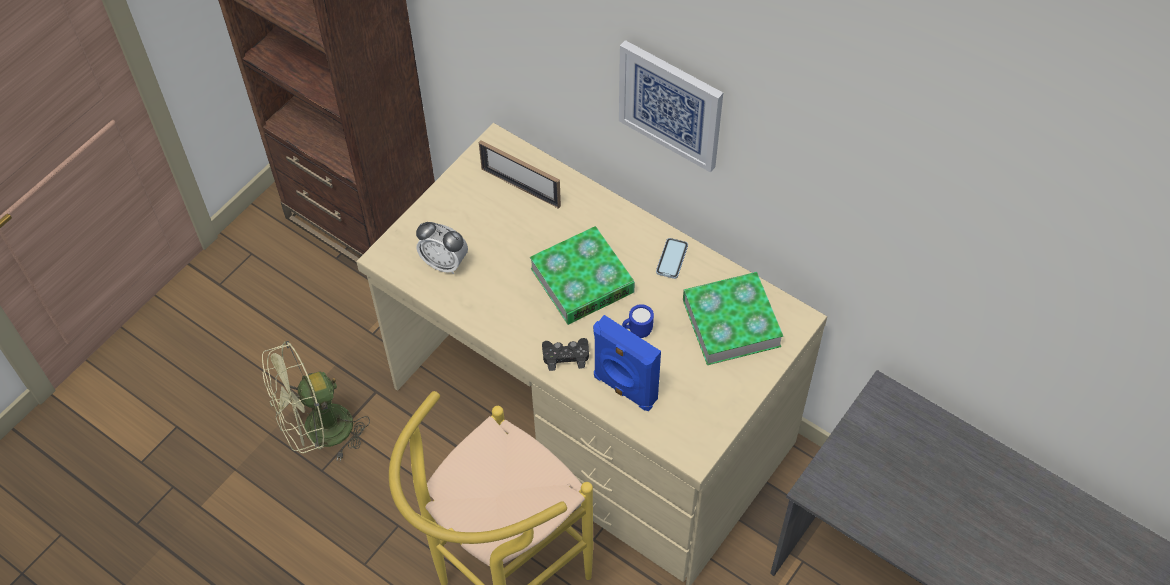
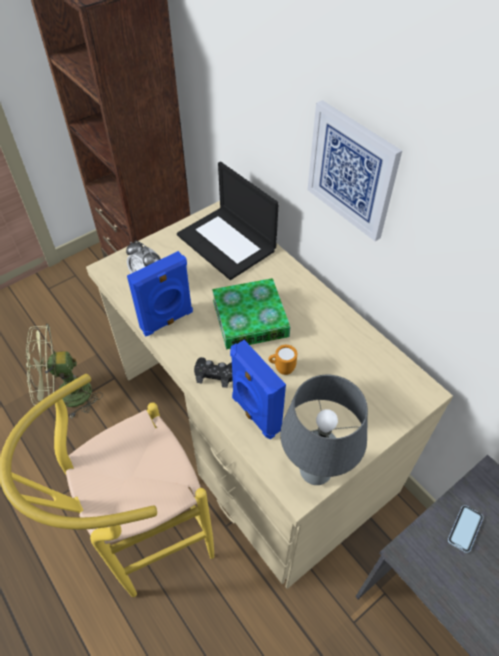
camera: 15 degrees right, 5 degrees down
picture frame [479,140,561,209] -> laptop [177,162,279,280]
blue mug [622,304,654,338] -> orange mug [268,345,297,375]
phone [656,238,688,279] -> phone moved to [448,505,483,553]
book [683,272,783,365] -> none
none -> blue speaker [127,251,193,336]
none -> grey table lamp [280,375,368,485]

